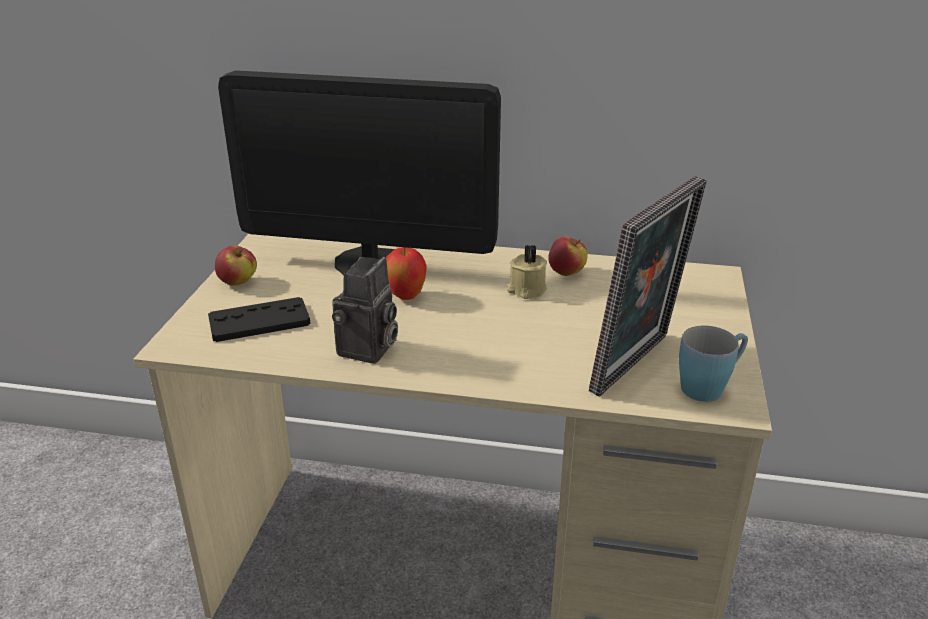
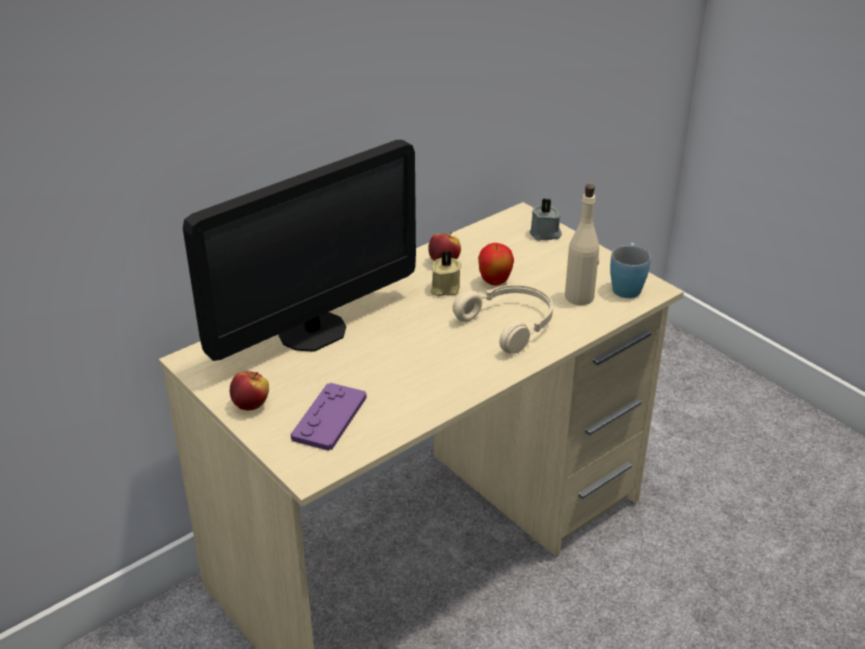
camera: 50 degrees left, 5 degrees up
black game controller [208,297,310,342] -> purple game controller [291,383,367,451]
camera [332,257,398,364] -> none
apple [386,247,427,300] -> apple moved to [478,243,514,285]
picture frame [589,176,707,397] -> beige bottle [565,184,600,305]
none -> beige headphones [453,285,553,354]
none -> grey candle [530,199,562,241]

